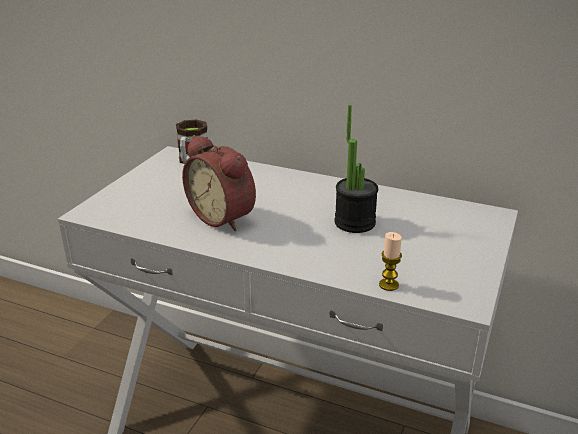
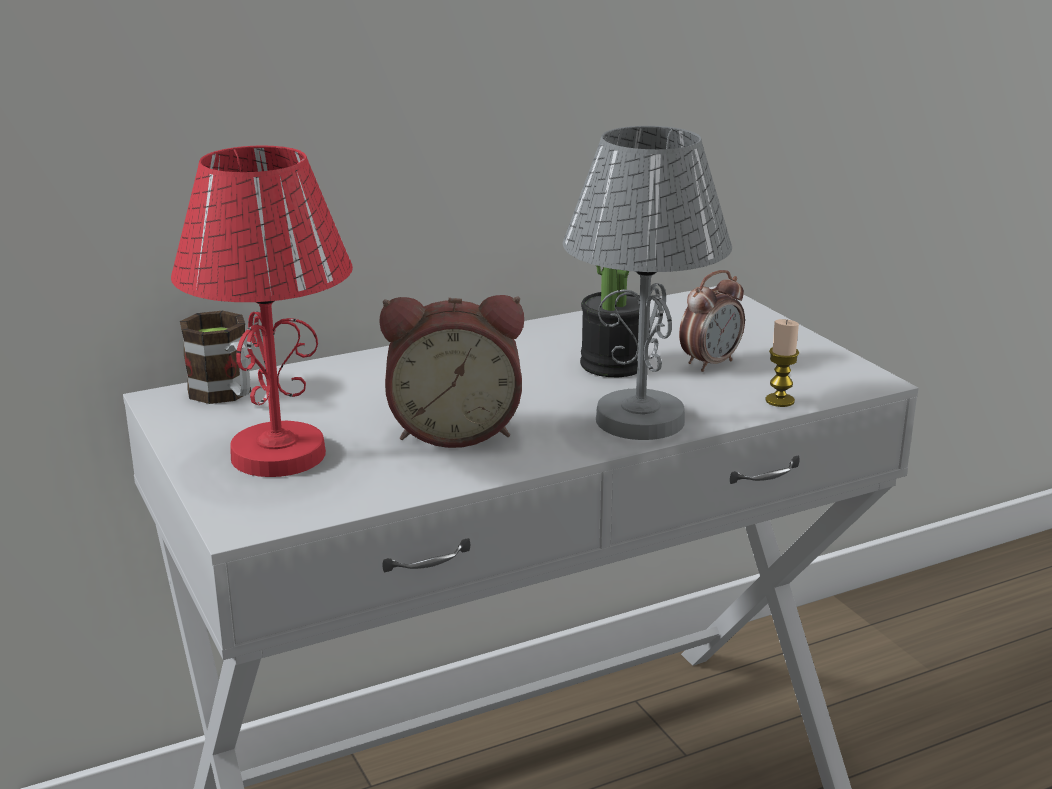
camera: 50 degrees left, 5 degrees down
none -> red table lamp [171,146,353,477]
none -> grey table lamp [563,126,732,440]
none -> alarm clock [679,270,745,372]

